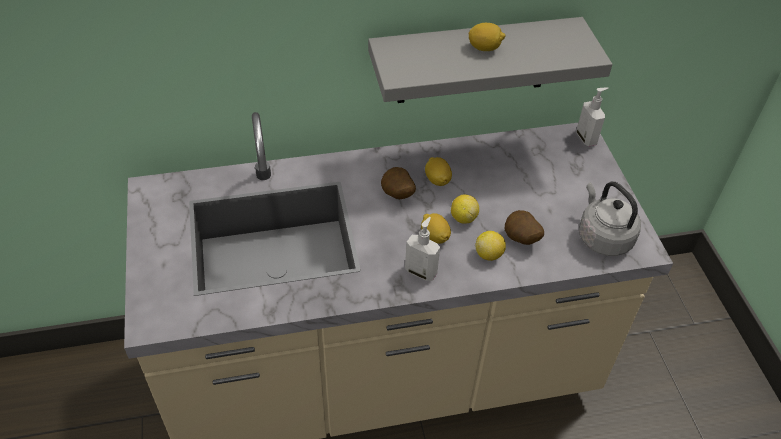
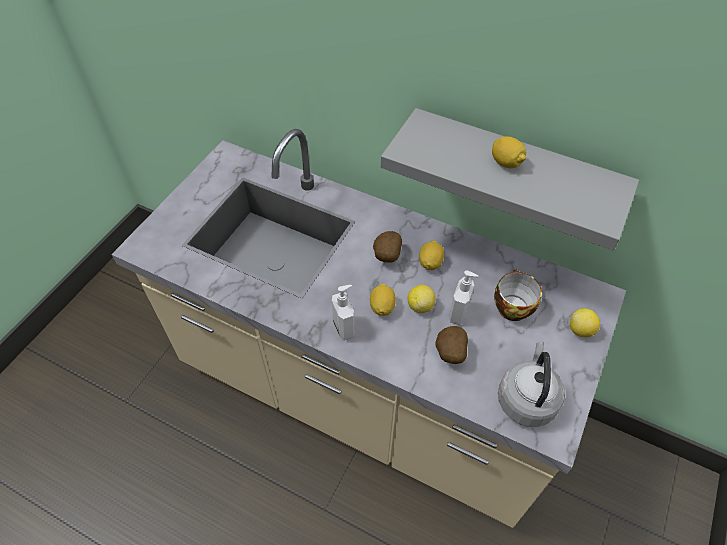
camera: 40 degrees right, 5 degrees up
lemon [475,231,506,261] -> lemon moved to [570,309,600,337]
soap dispenser [576,87,608,147] -> soap dispenser moved to [449,270,478,325]
none -> cup [494,269,542,321]

